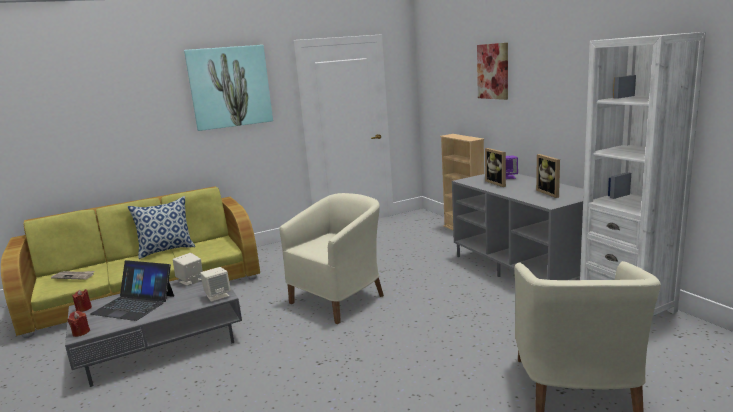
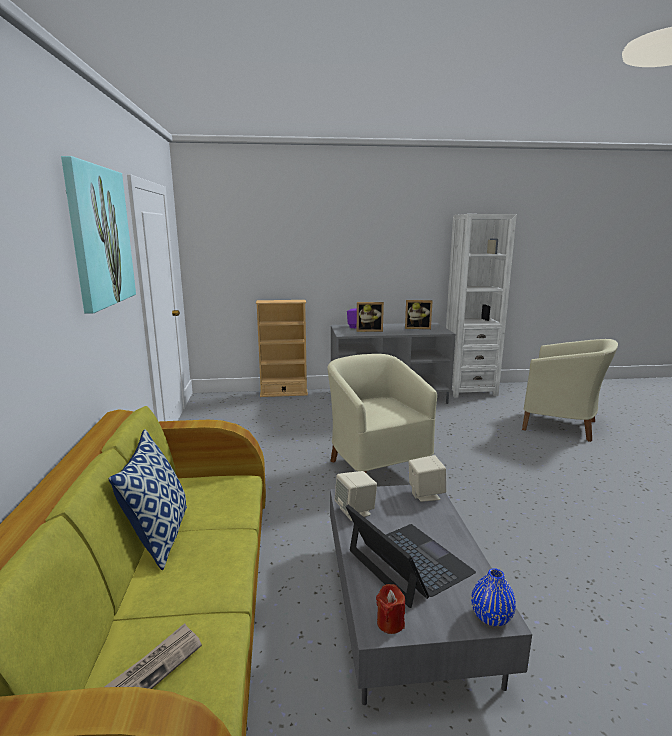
camera: 70 degrees left, 0 degrees up
red candle [68,311,90,337] -> blue vase [471,568,516,626]
laptop [90,260,174,321] -> laptop turned 75 degrees counterclockwise [346,505,476,608]
picture [477,43,508,100] -> none

